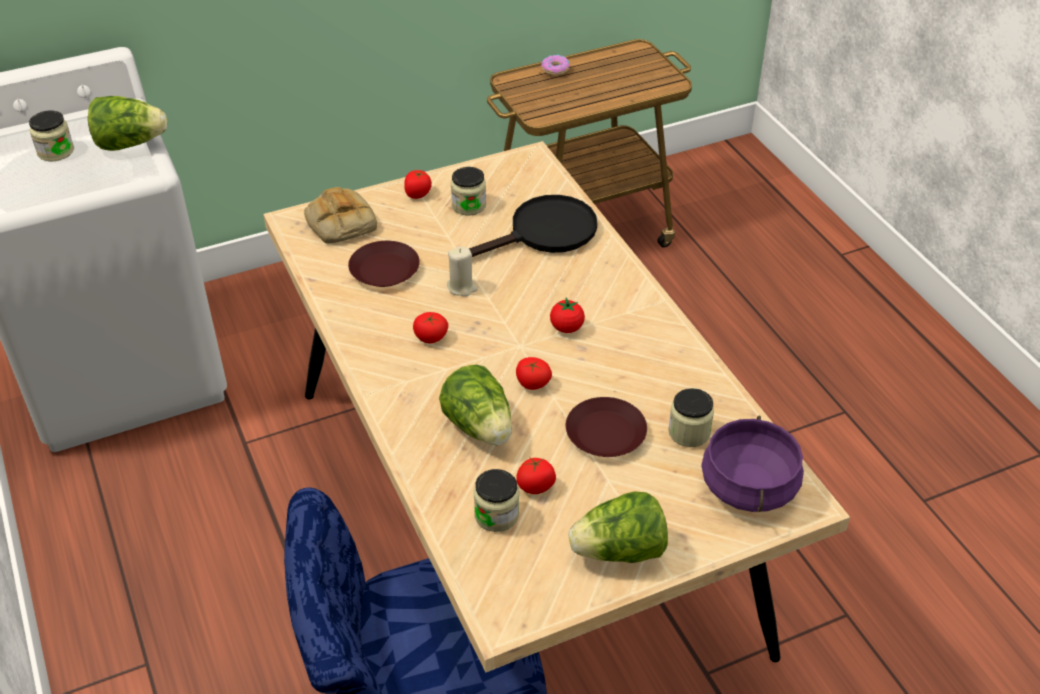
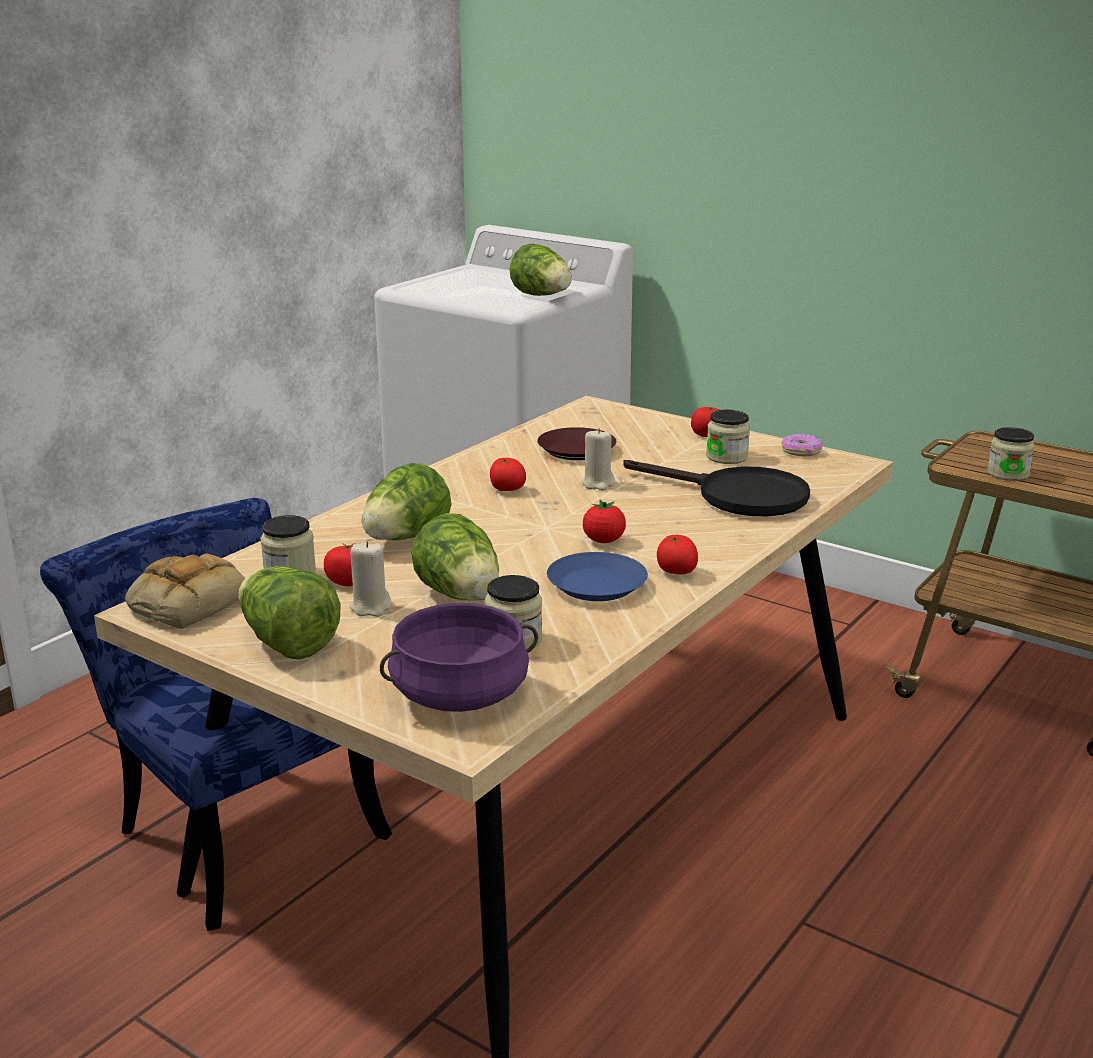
camera: 60 degrees right, 20 degrees down
jar [29,110,74,161] -> jar moved to [987,427,1035,481]
bread [304,187,377,243] -> bread moved to [125,553,245,628]
tomato [516,357,552,390] -> tomato moved to [657,535,698,574]
donut [541,54,570,75] -> donut moved to [781,433,823,456]
brown plate [566,397,647,457] -> lettuce [411,513,499,601]
none -> beige candle [350,541,392,617]
none -> blue plate [547,552,648,601]

